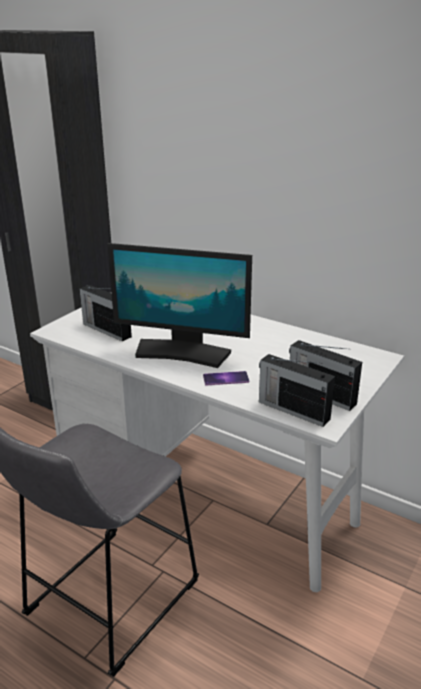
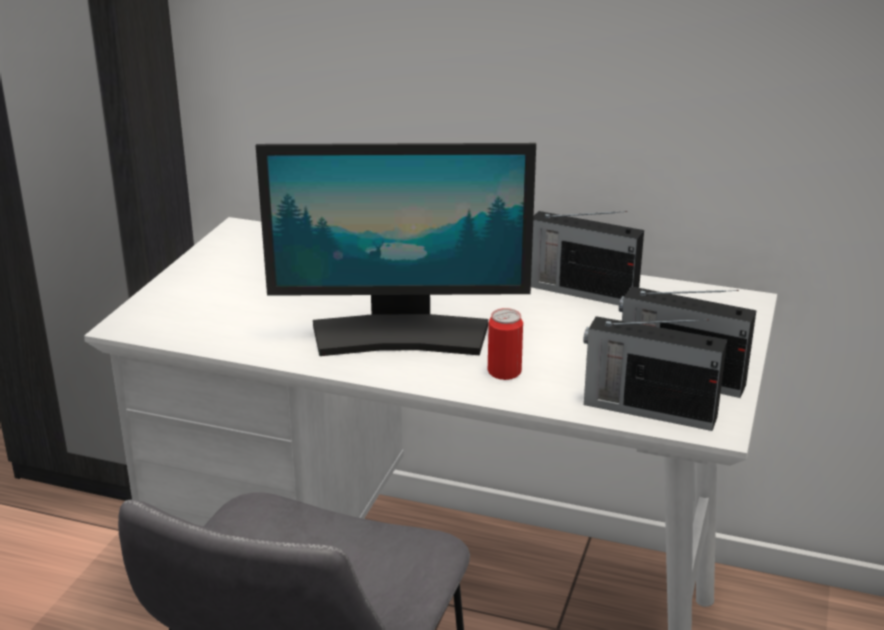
camera: 15 degrees left, 0 degrees up
radio [79,285,132,341] -> radio moved to [531,211,644,305]
phone [203,371,249,385] -> can [488,308,523,380]

